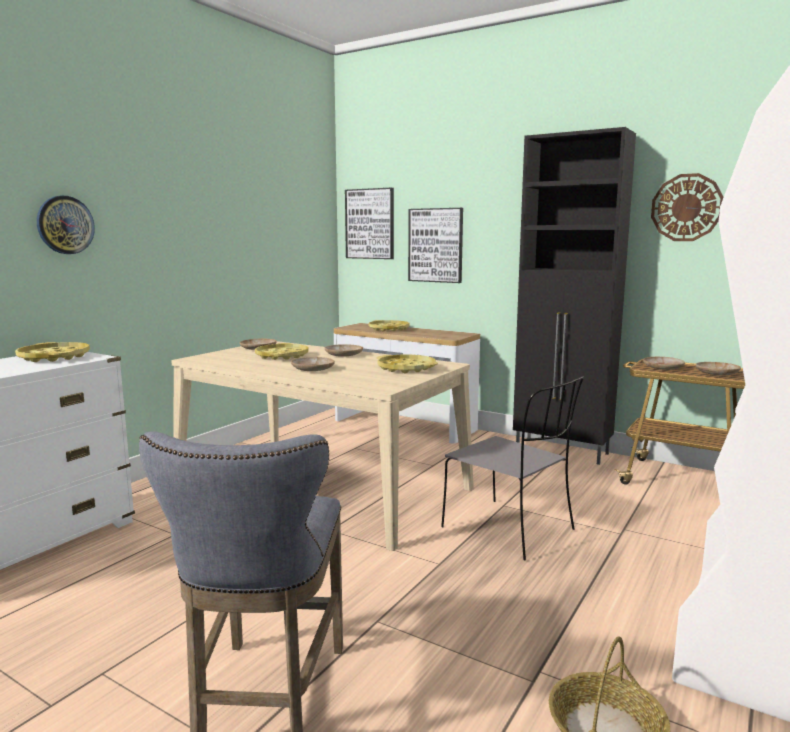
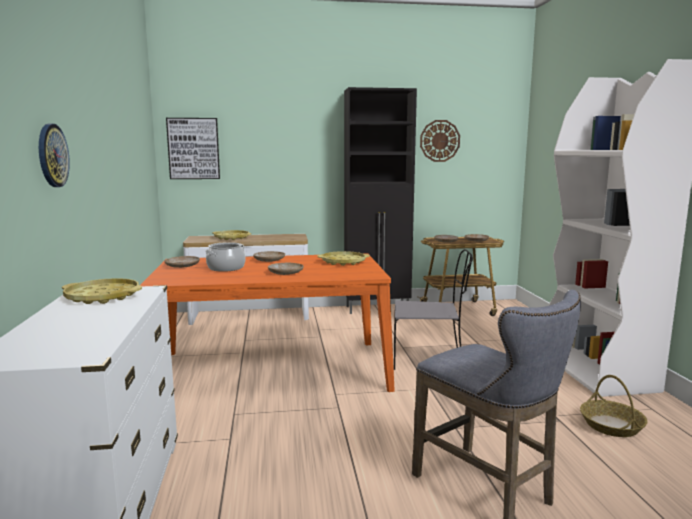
camera: 40 degrees left, 0 degrees up
beige dining table [171,341,474,551] -> orange dining table [140,253,395,392]
yellow tray [255,343,309,360] -> cooking pot [205,242,246,272]
picture [408,208,463,283] -> none

